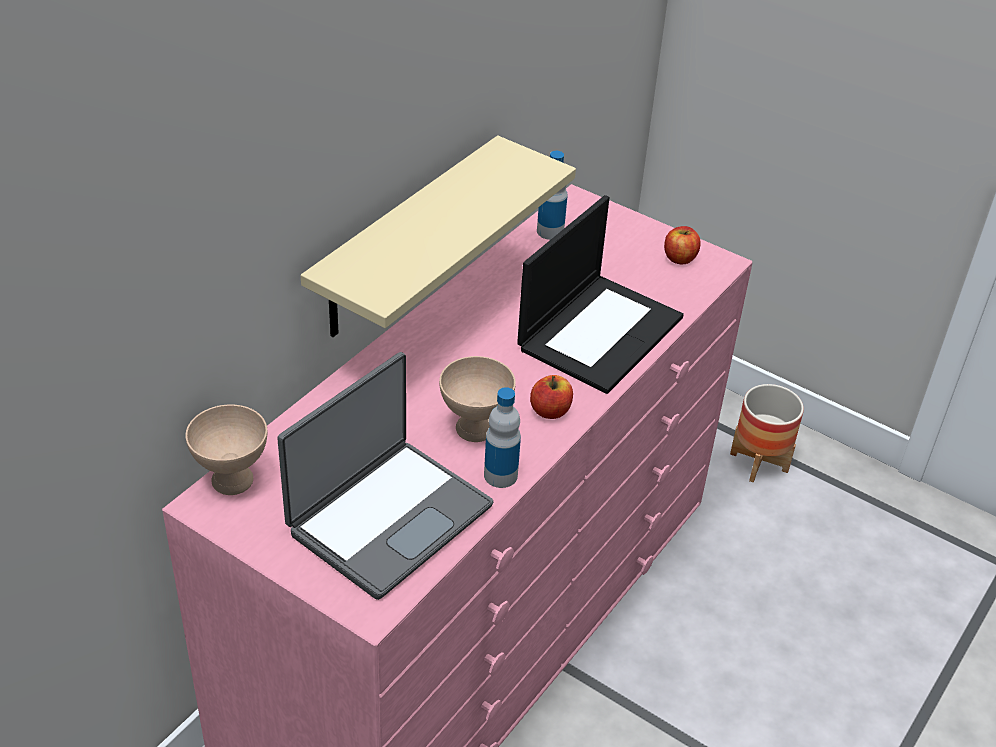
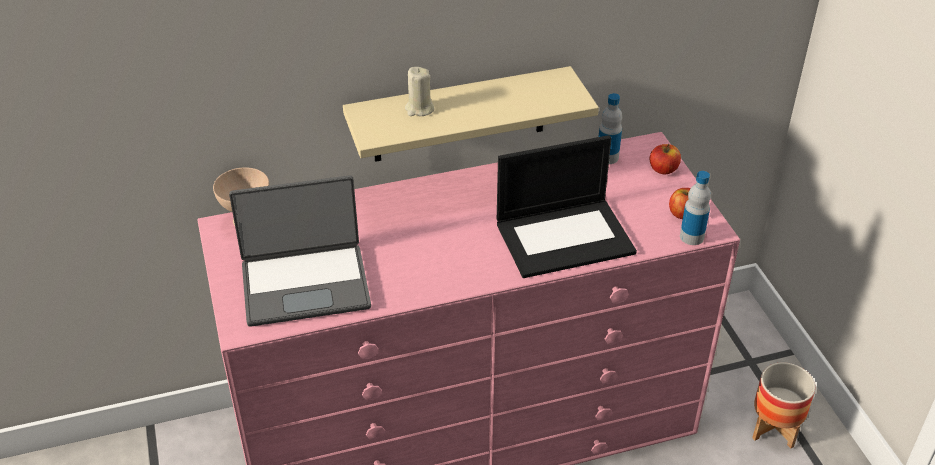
camera: 40 degrees right, 0 degrees up
beige bowl [439,356,516,442] -> none
bottle [484,387,521,488] -> bottle moved to [680,171,711,245]
apple [530,375,573,419] -> apple moved to [650,144,681,174]
none -> beige candle [405,67,434,116]

